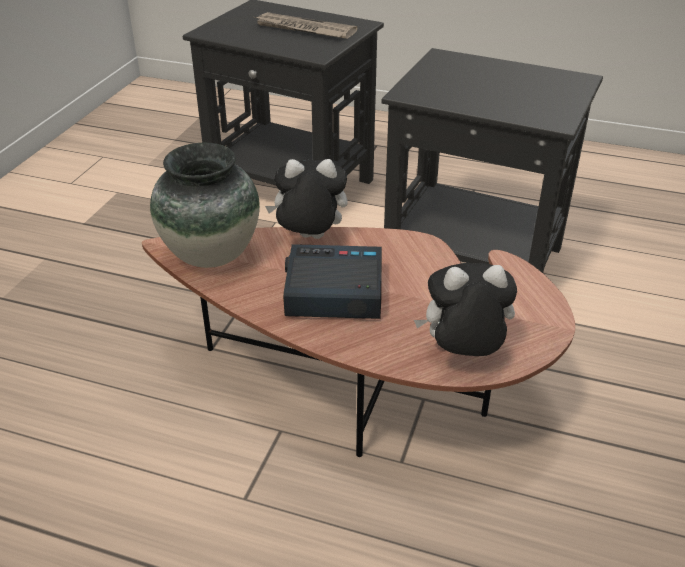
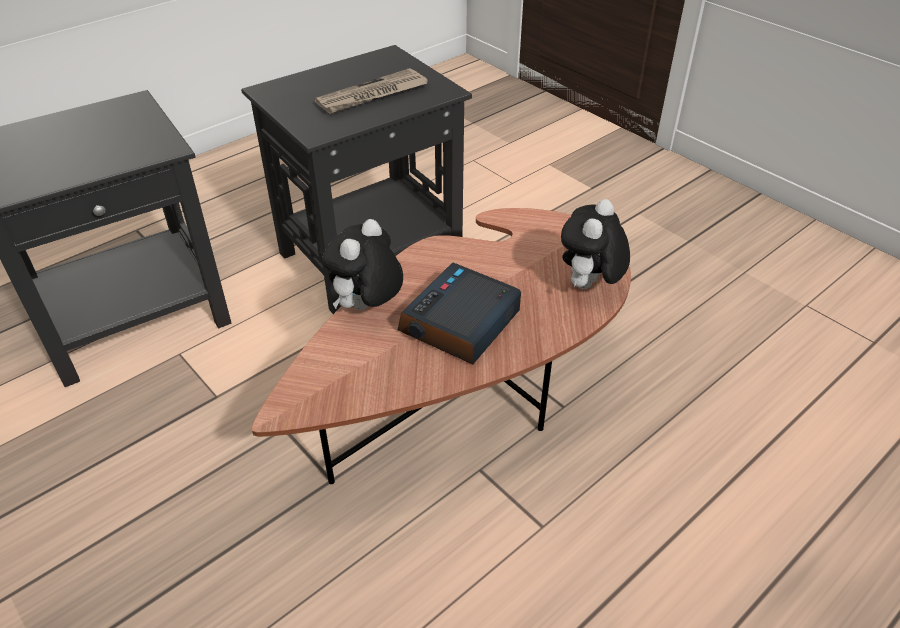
camera: 60 degrees left, 5 degrees up
vase [150,143,260,268] -> none
newspaper [254,12,358,39] -> newspaper moved to [315,68,428,114]

